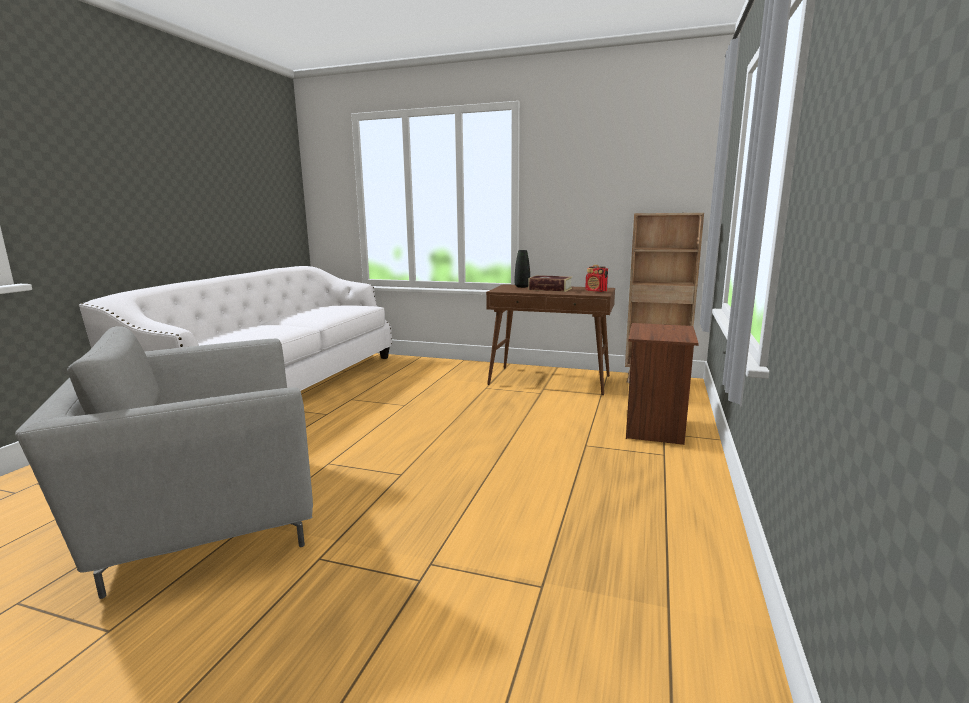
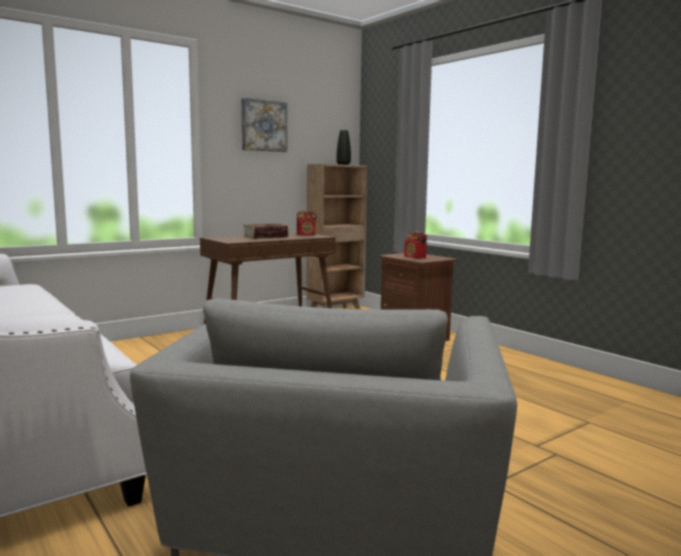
camera: 55 degrees left, 5 degrees down
black vase [515,250,530,288] -> black vase moved to [336,130,351,165]
none -> picture [241,98,287,152]
none -> radio [404,231,427,259]

